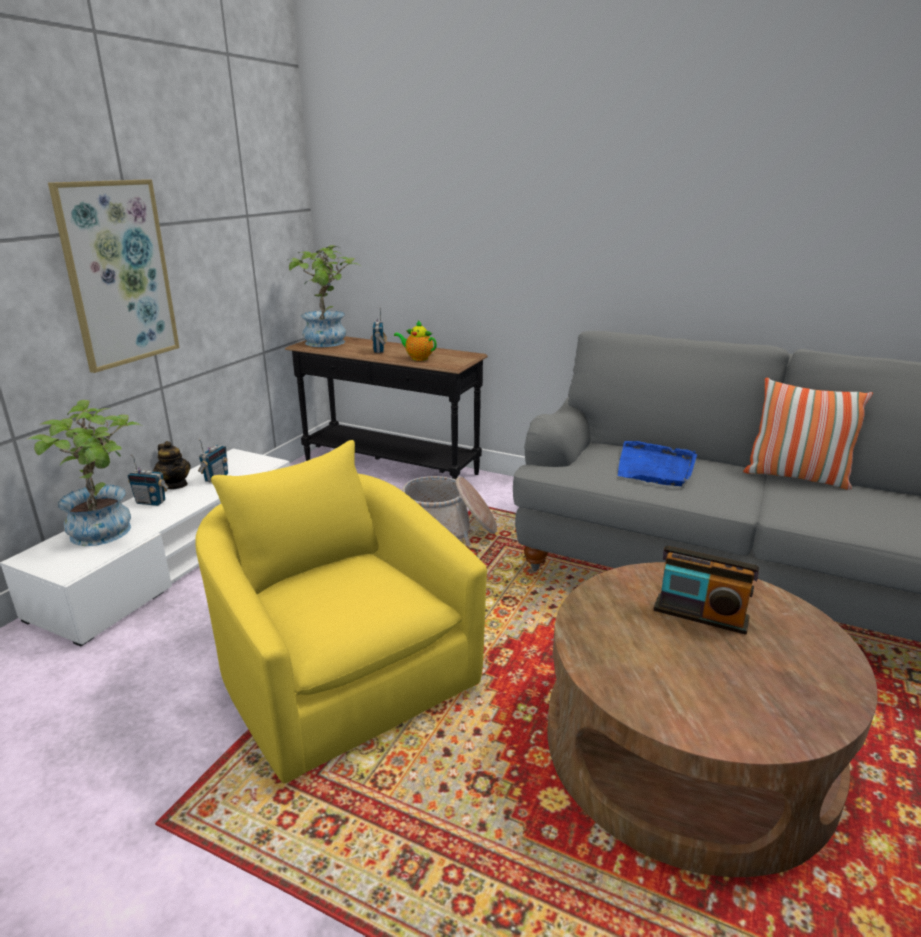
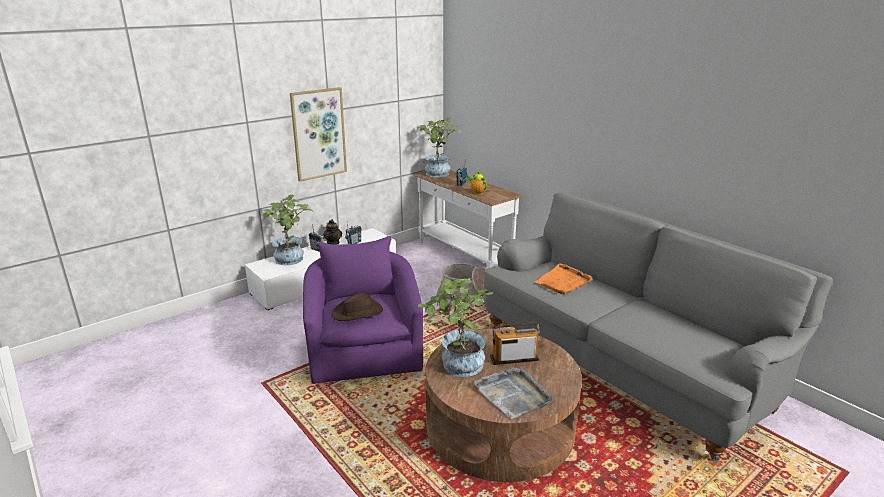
camera: 25 degrees right, 0 degrees up
yellow armchair [195,440,487,783] -> purple armchair [303,236,423,384]
black console table [285,336,488,480] -> white console table [413,170,522,269]
blue tray [618,441,697,486] -> orange tray [535,263,593,295]
radio [654,546,760,635] -> radio turned 120 degrees clockwise [490,322,540,365]
pillow [743,378,873,490] -> none
none -> brown hat [332,293,383,321]
none -> potted plant [418,279,493,377]
none -> grey tray [473,367,552,419]

